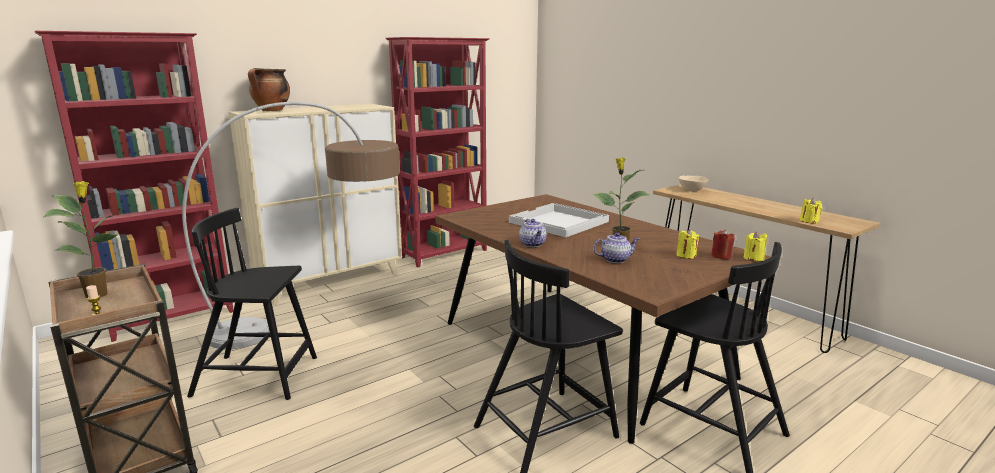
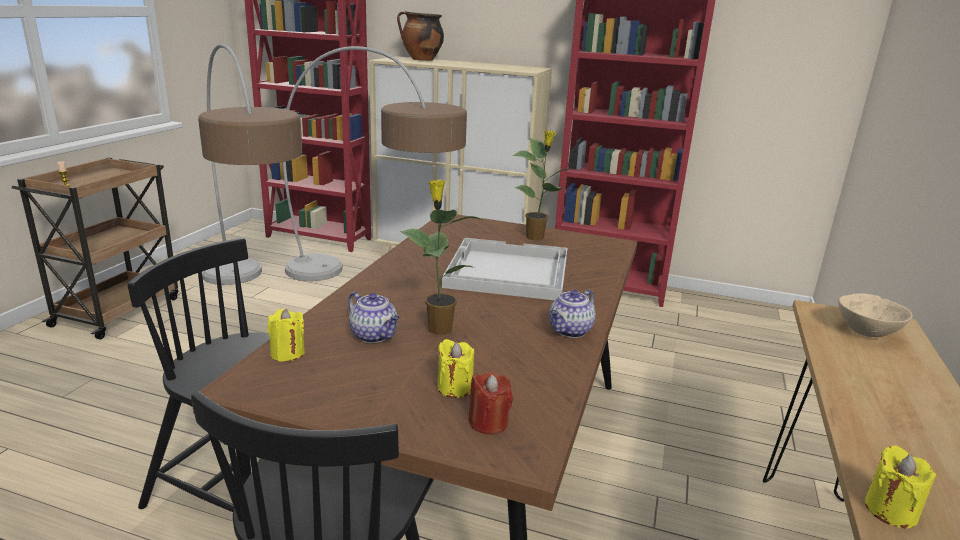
camera: 55 degrees right, 5 degrees up
potted plant [43,181,118,298] -> potted plant moved to [513,130,569,241]
black chair [187,208,317,400] -> floor lamp [198,44,303,285]
teapot [519,219,547,247] -> teapot moved to [549,289,596,338]
yellow candle [744,231,767,261] -> yellow candle moved to [267,309,305,361]

